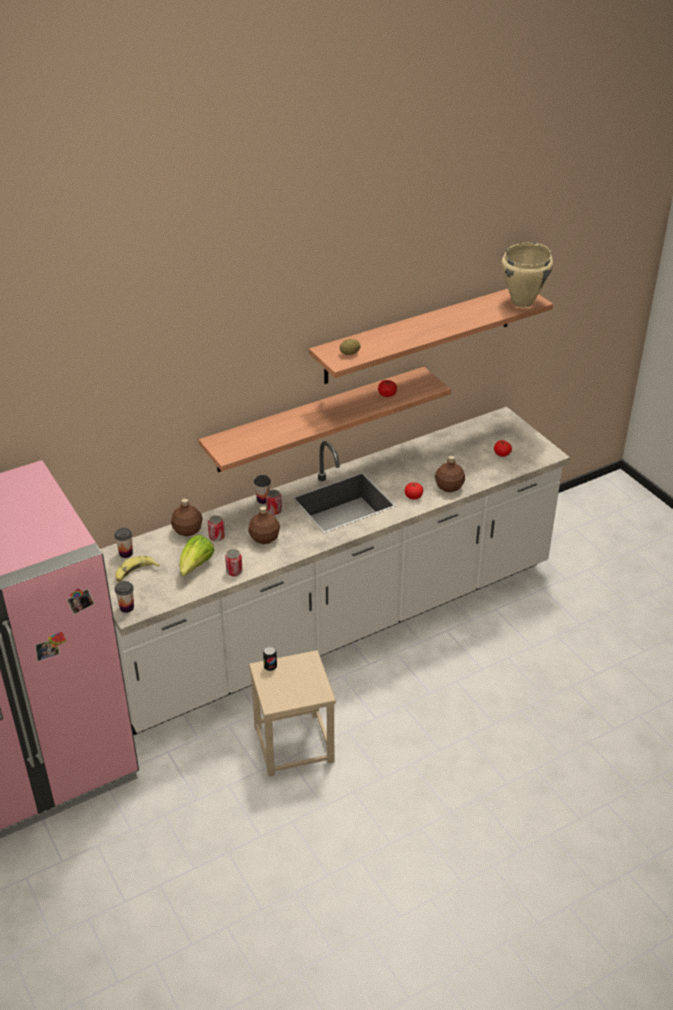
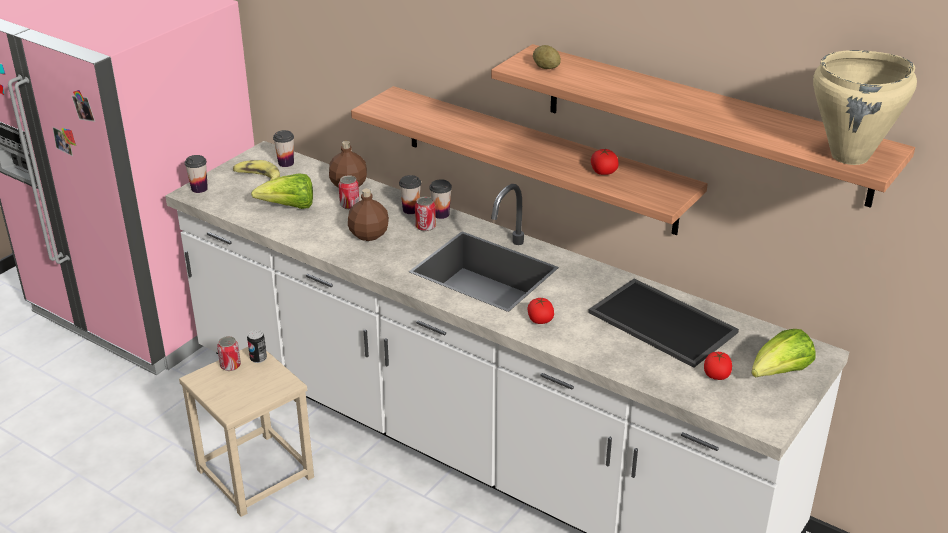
camera: 65 degrees right, 5 degrees down
can [225,549,243,576] -> can moved to [217,336,241,371]
brown bottle [435,456,465,492] -> none
none -> cup [399,175,421,214]
none -> tray [588,278,739,368]
none -> lettuce [751,329,815,378]

